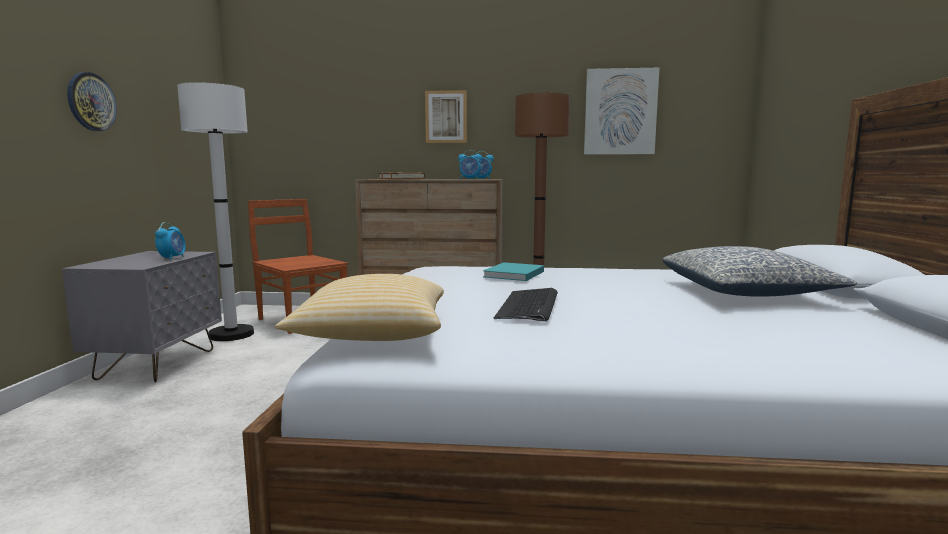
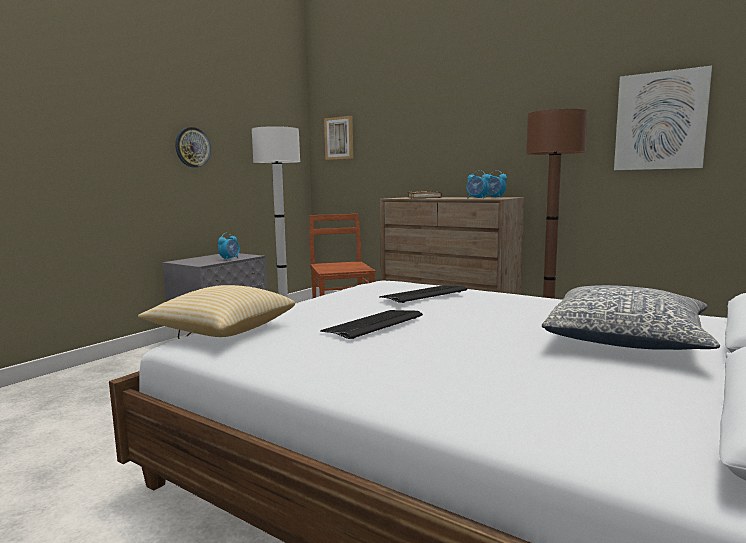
camera: 30 degrees right, 0 degrees up
picture [425,90,467,143] -> picture moved to [324,116,353,160]
turquoise book [483,262,544,281] -> keyboard [379,286,467,303]

